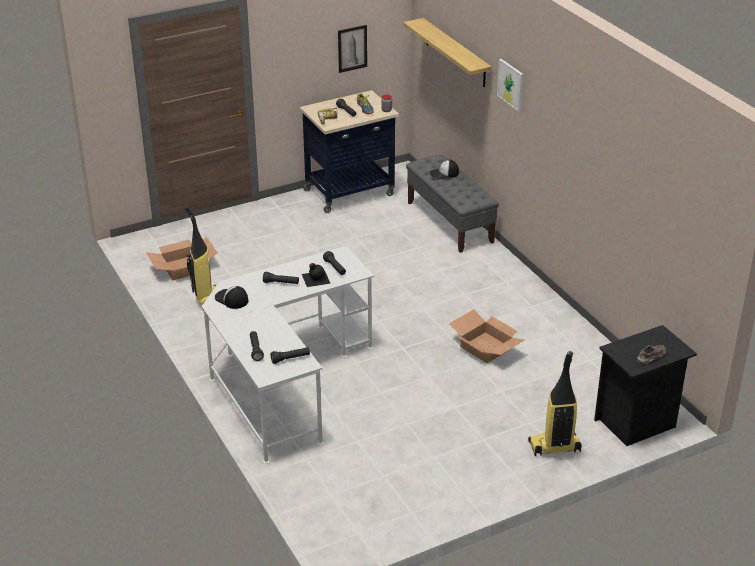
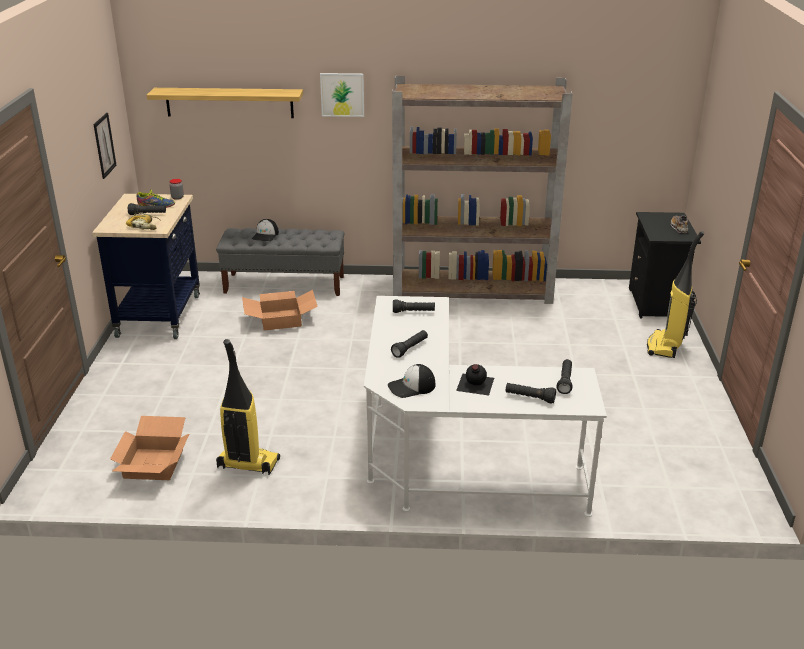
camera: 60 degrees left, 5 degrees down
black bottle [302,263,331,287] -> black bottle moved to [456,364,494,395]
cardboard box [449,309,524,363] -> cardboard box moved to [242,290,318,331]
none -> brown bookcase [392,76,573,304]

